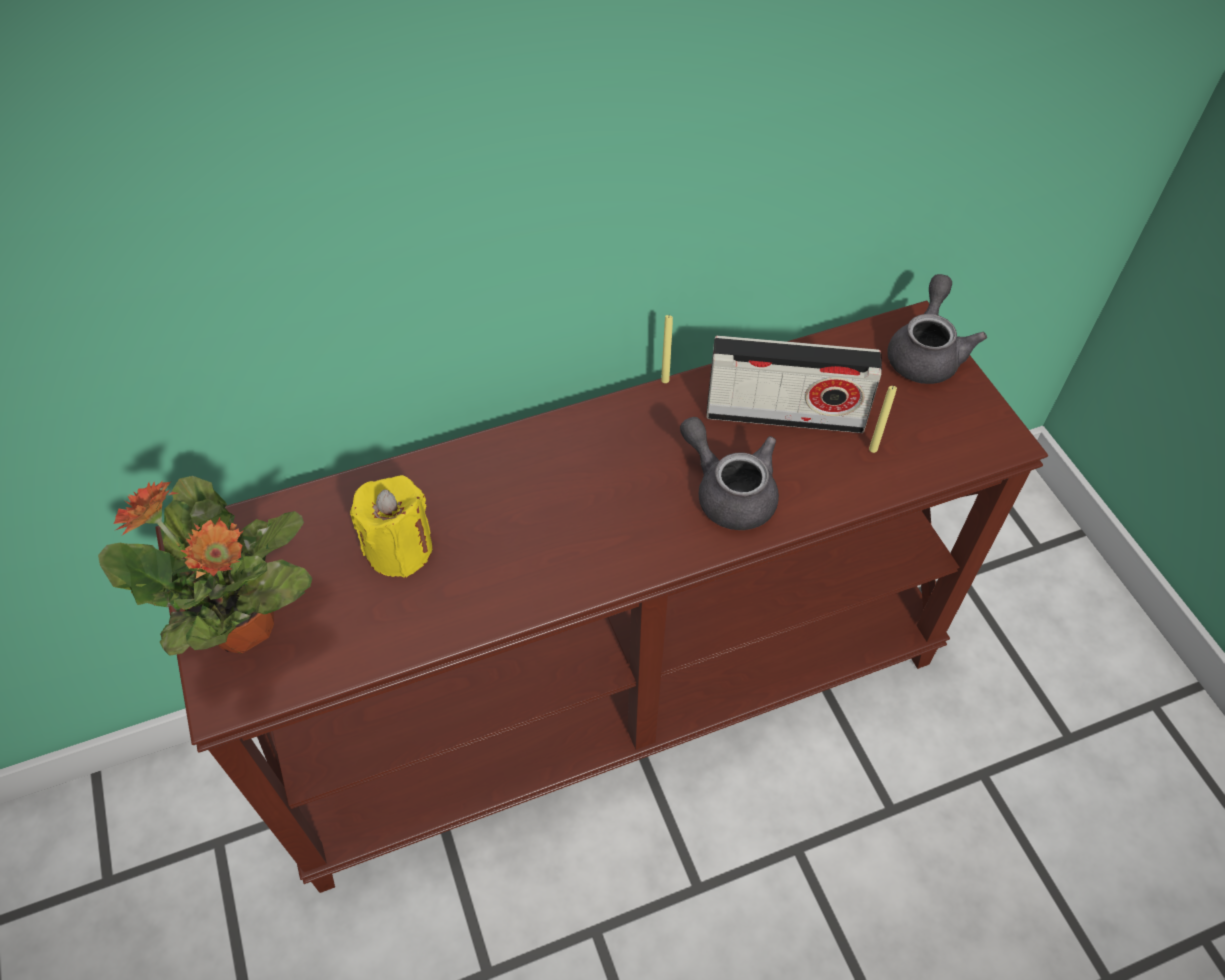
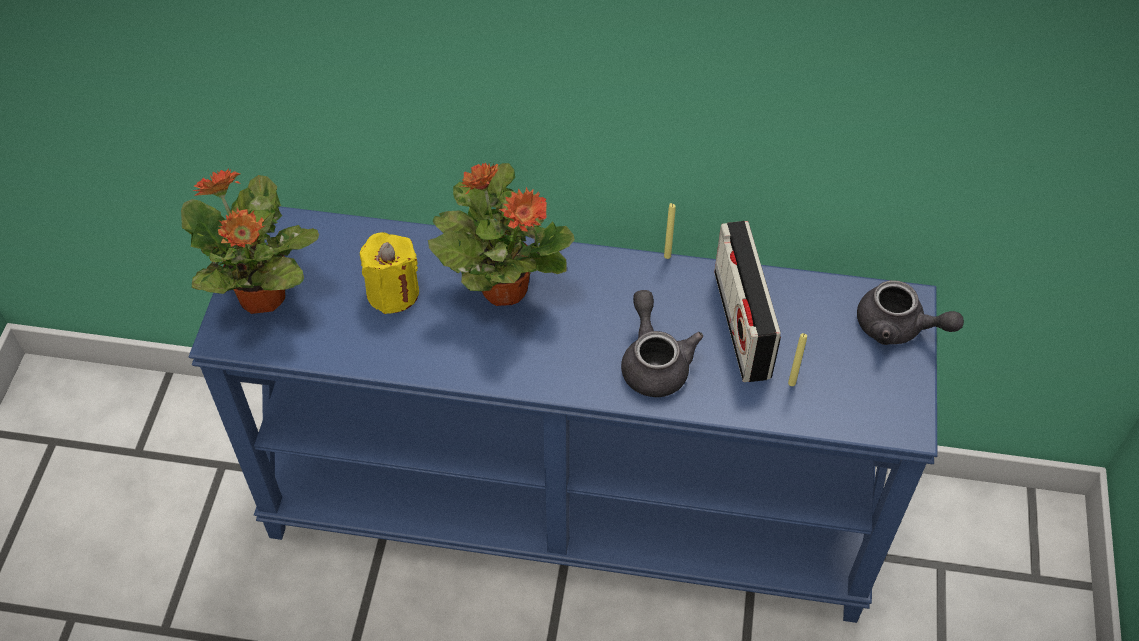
camera: 30 degrees right, 0 degrees up
brown console table [155,300,1048,893] -> blue console table [189,206,937,623]
radio [706,336,882,433] -> radio turned 45 degrees clockwise [714,221,781,382]
grey teapot [888,274,987,384] -> grey teapot turned 75 degrees clockwise [857,280,964,345]
none -> potted plant [428,163,575,306]

